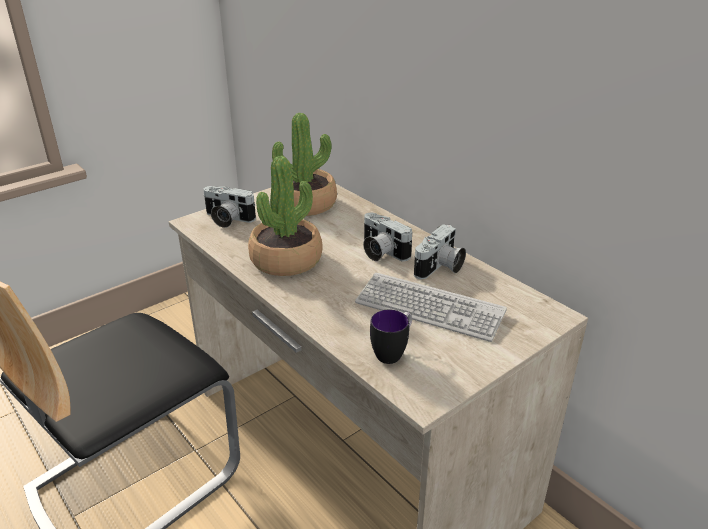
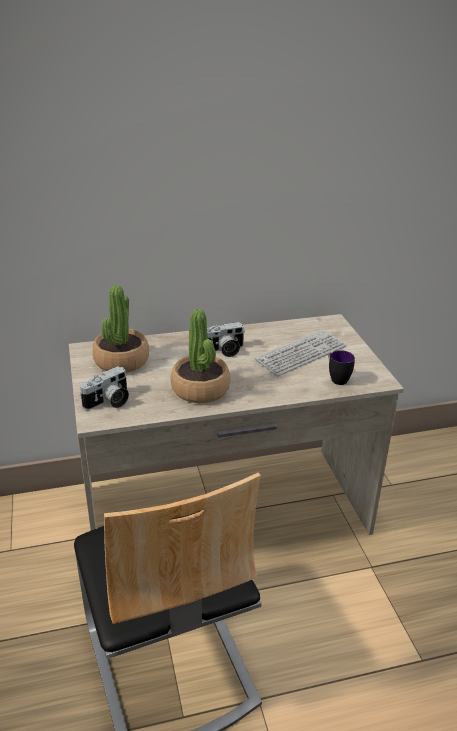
camera: 65 degrees left, 0 degrees up
camera [414,224,466,279] -> none

